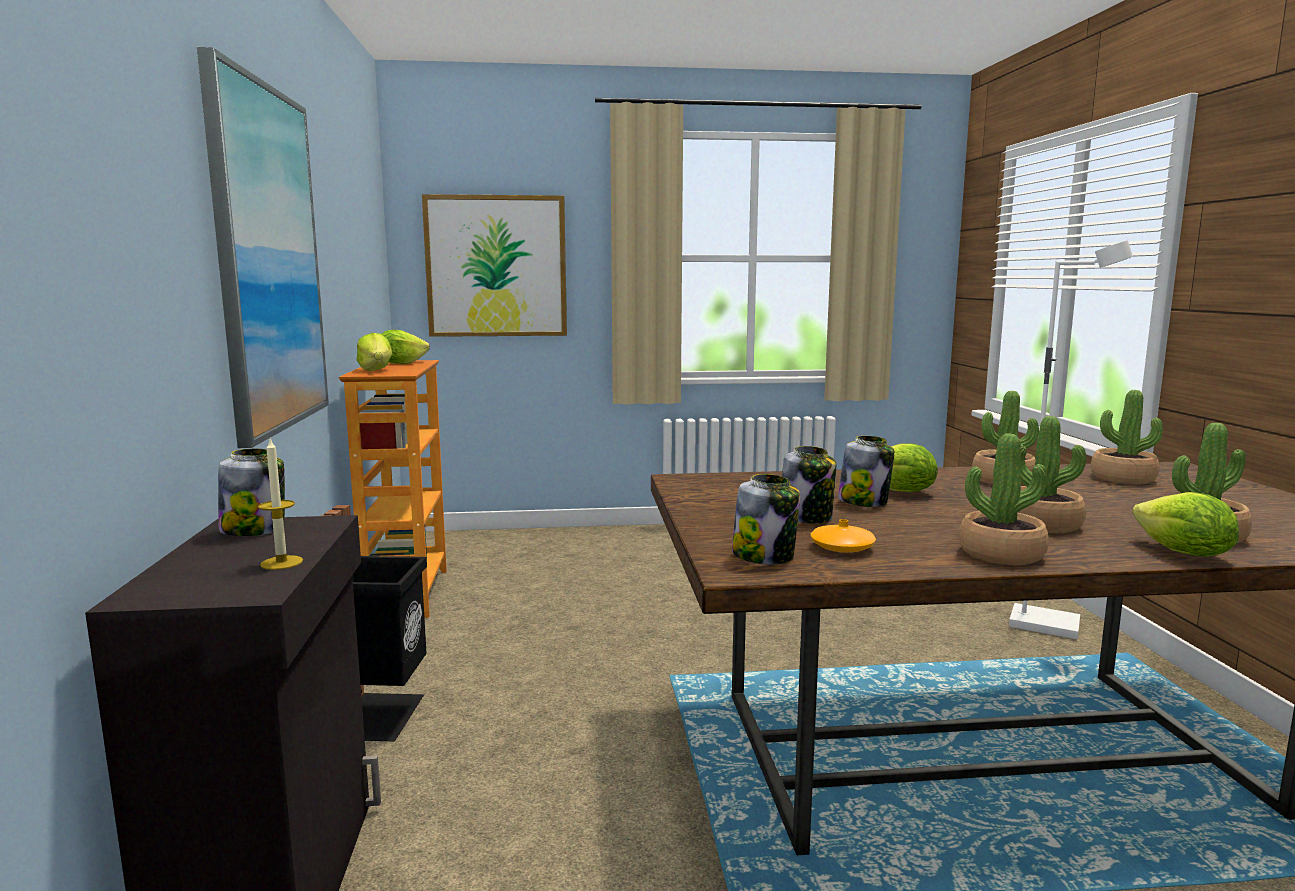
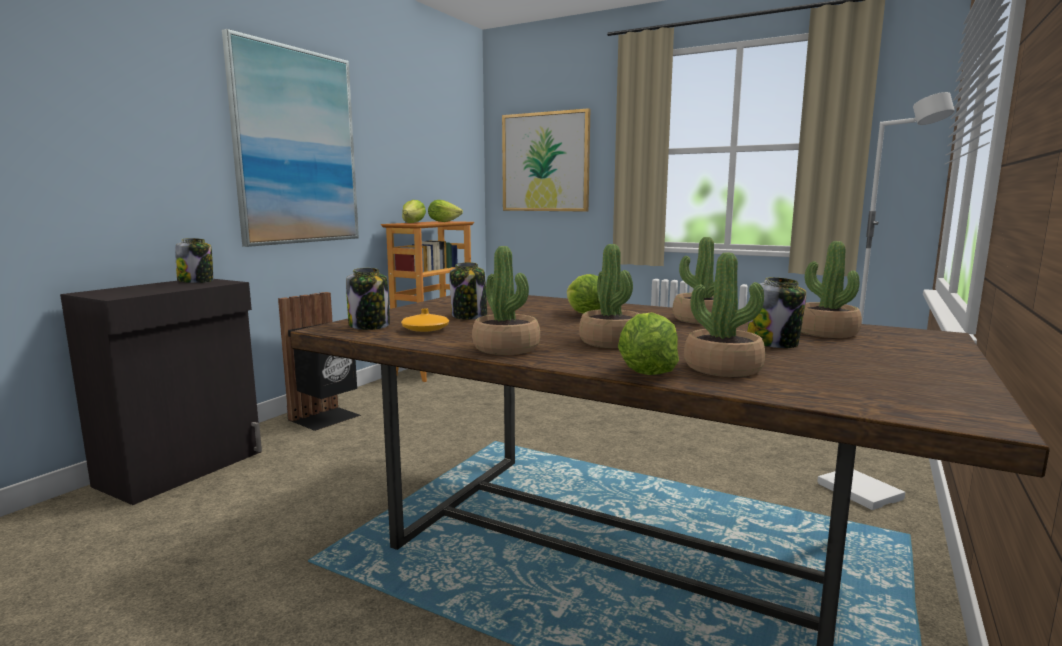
camera: 35 degrees right, 0 degrees up
candle [258,438,303,570] -> none
jar [838,436,894,507] -> jar moved to [747,277,807,348]

